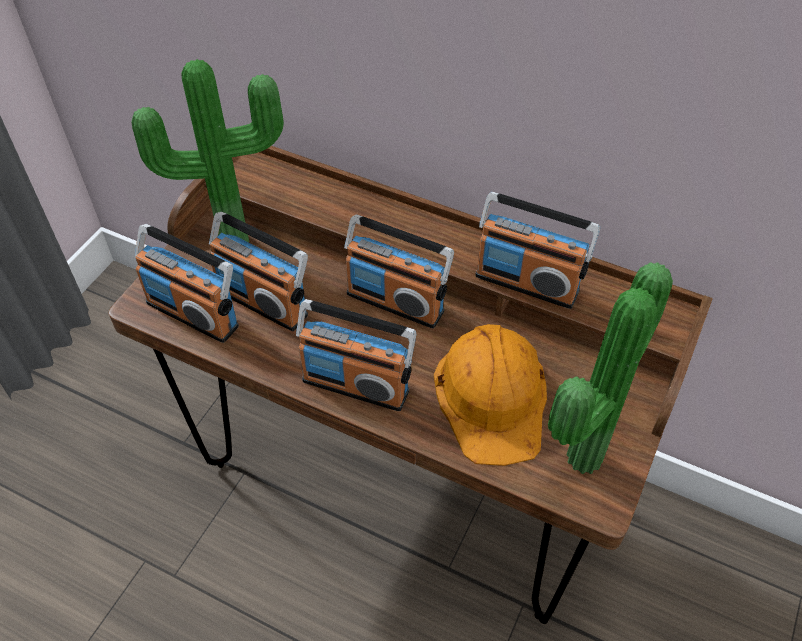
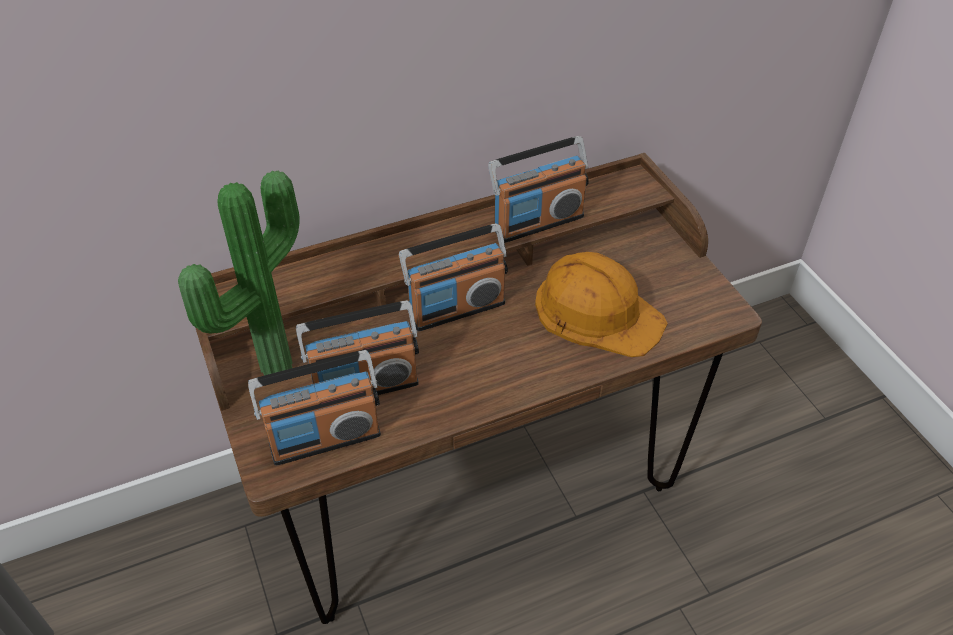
camera: 50 degrees left, 5 degrees down
radio [296,299,416,411] -> none
potted plant [548,262,673,474] -> none

